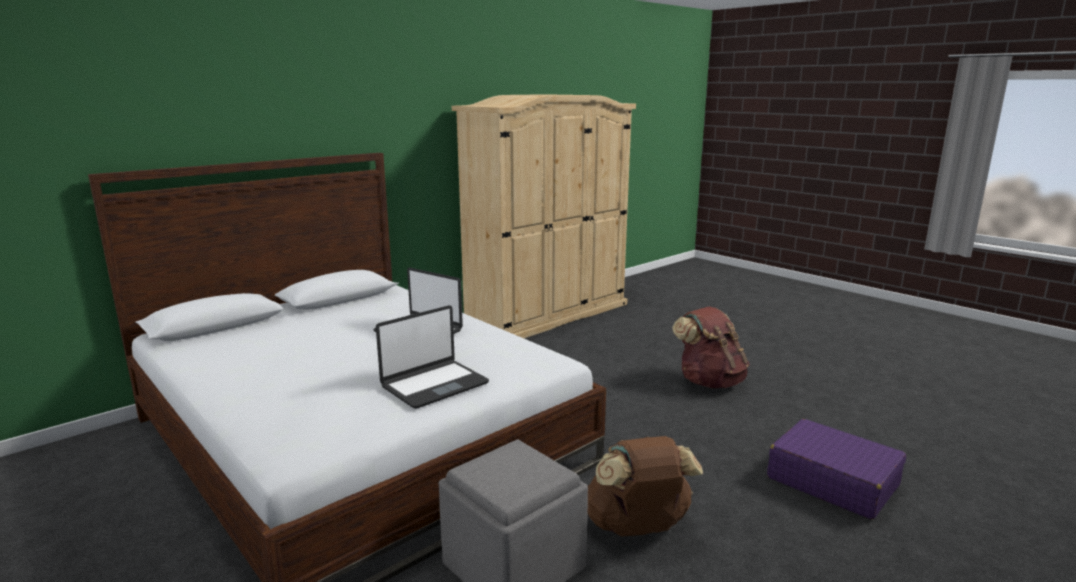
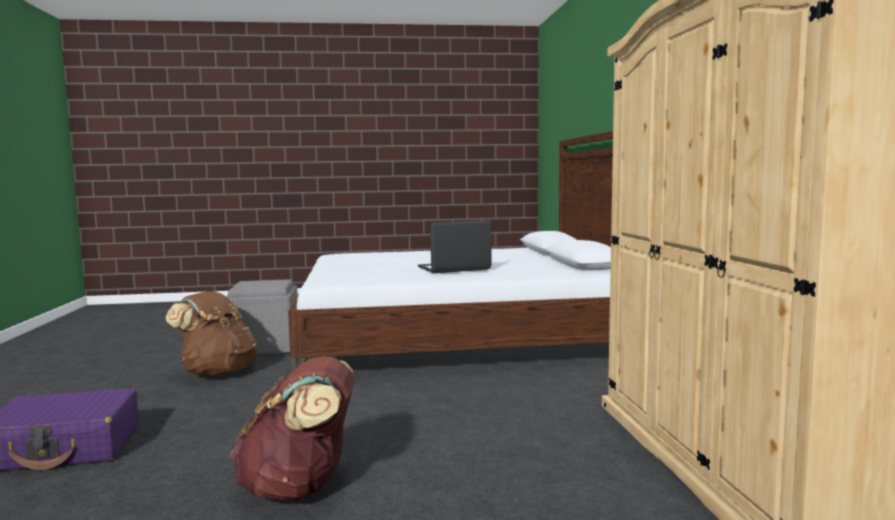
camera: 125 degrees right, 10 degrees down
laptop [376,305,489,408] -> none

